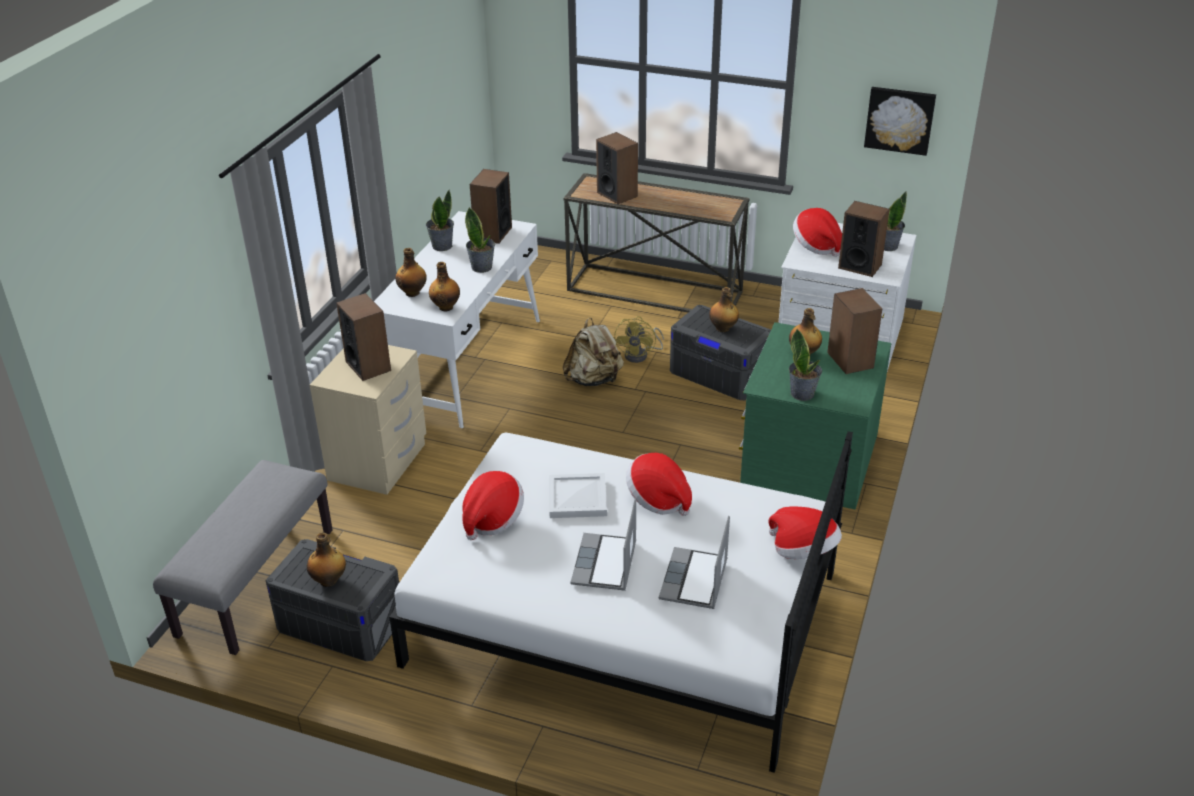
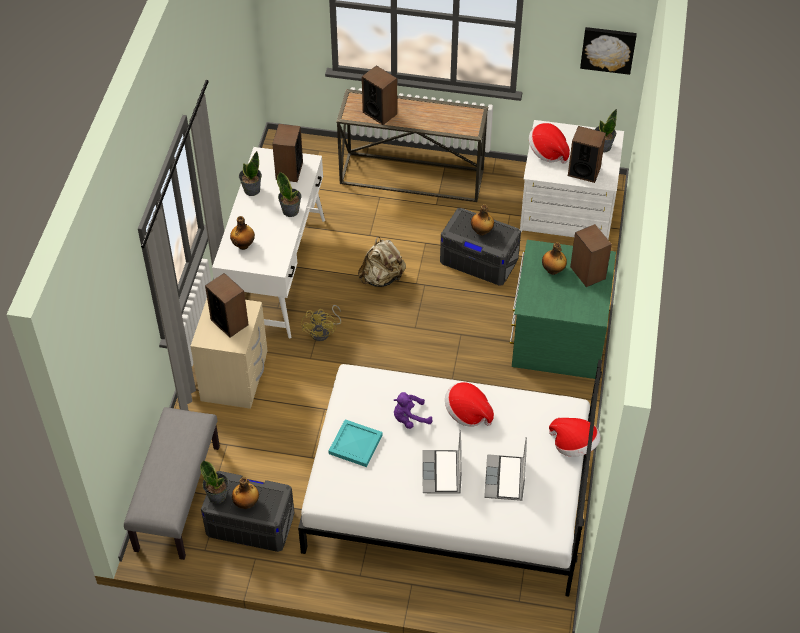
camera: 10 degrees left, 15 degrees up
bottle [429,262,460,312] -> none
hat [462,471,524,540] -> turquoise tray [328,419,382,467]
white tray [549,473,607,518] -> purple plush toy [394,392,433,429]
yellow fan [614,316,664,363] -> yellow fan moved to [301,305,341,341]
potted plant [789,329,822,401] -> potted plant moved to [200,460,229,504]

